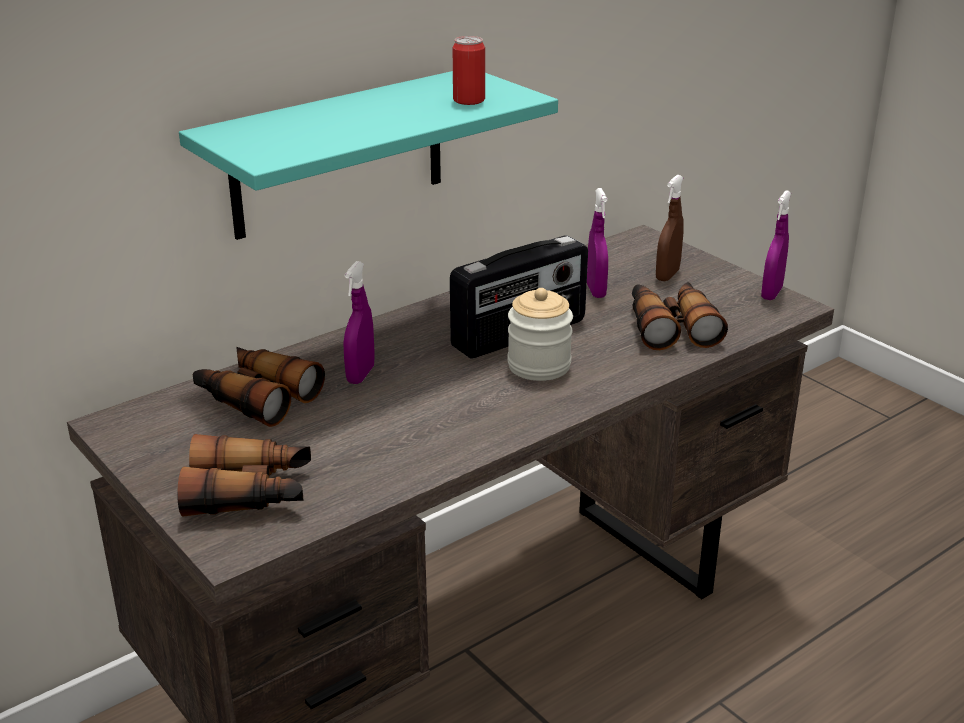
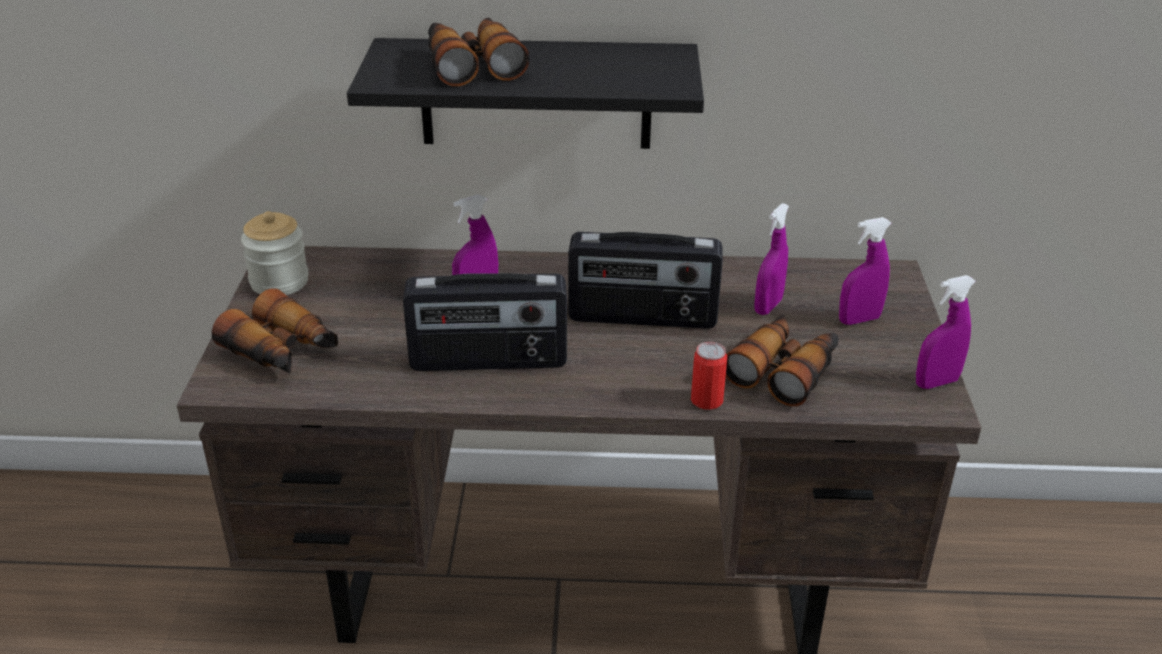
camera: 40 degrees right, 5 degrees up
turquoise shelf [179,71,558,240] -> black shelf [347,38,704,149]
binoculars [193,347,325,427] -> binoculars moved to [428,18,530,86]
can [453,36,485,105] -> can moved to [691,342,727,410]
jar [507,288,573,381] -> jar moved to [241,211,309,295]
brown spray bottle [656,175,684,281] -> purple spray bottle [839,217,892,325]
none -> radio [403,273,567,371]

